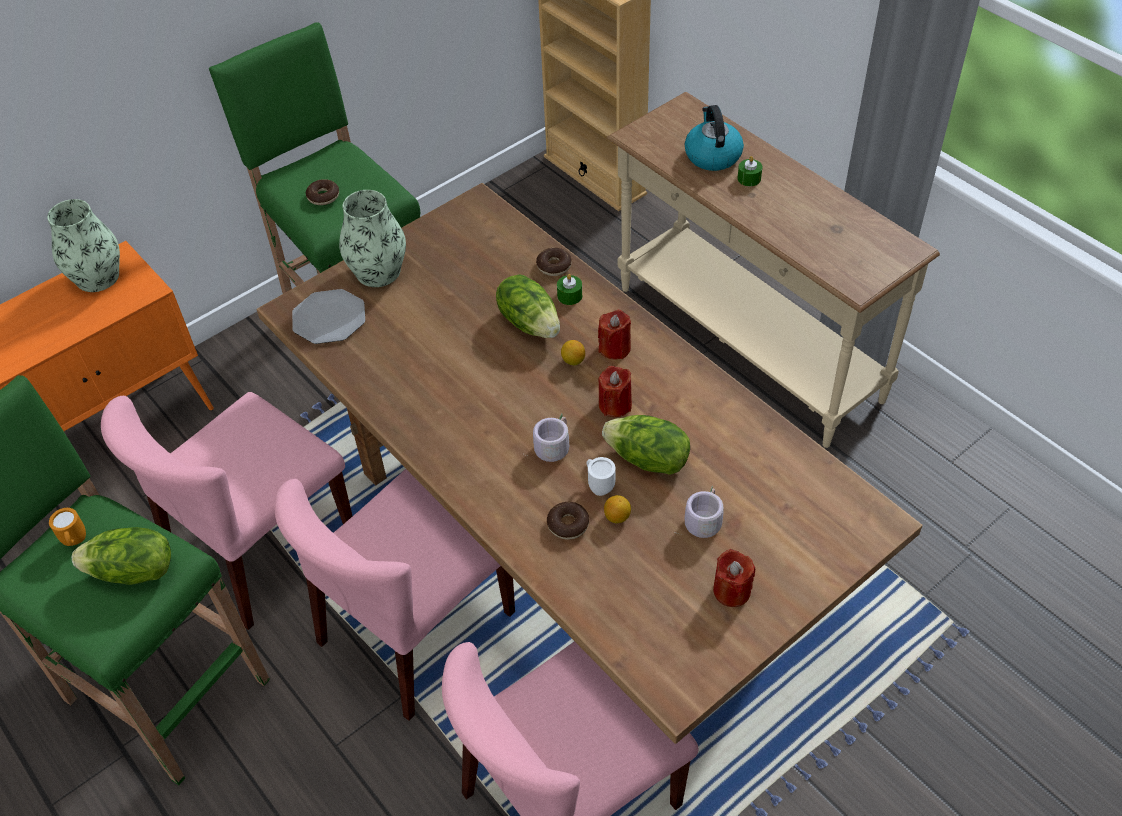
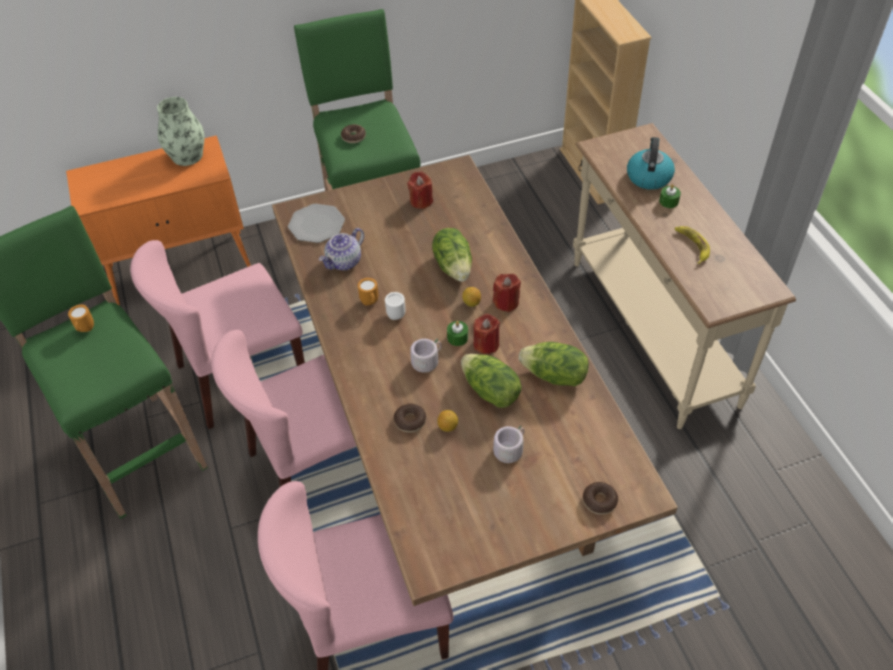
camera: 20 degrees right, 0 degrees up
lettuce [72,527,171,585] -> lettuce moved to [519,342,589,386]
vase [339,190,406,287] -> none
donut [536,248,572,276] -> donut moved to [583,482,618,515]
green candle [557,274,582,305] -> green candle moved to [447,321,468,346]
white mug [587,457,615,496] -> white mug moved to [385,292,406,320]
red candle [713,549,755,607] -> red candle moved to [407,171,433,209]
none -> teapot [319,228,364,270]
none -> orange mug [358,278,378,306]
none -> banana [675,226,710,264]

